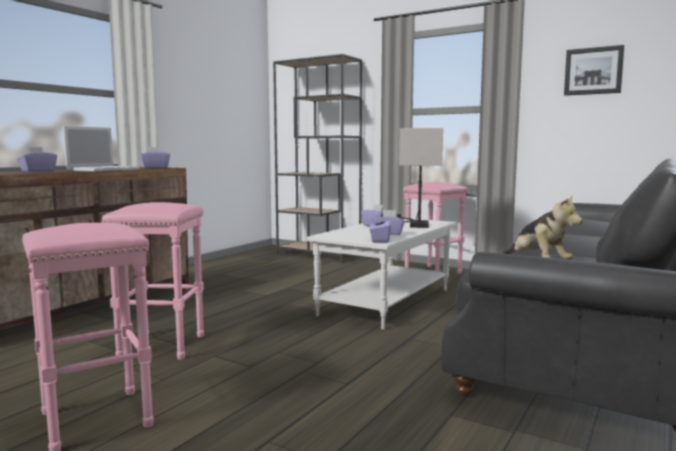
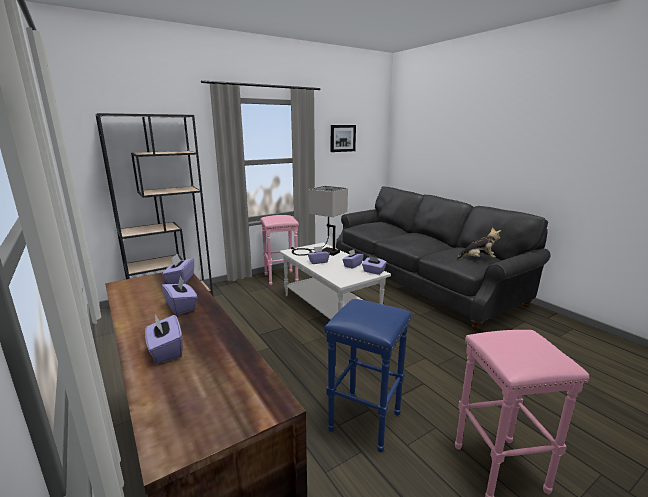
camera: 65 degrees left, 10 degrees up
laptop [63,126,140,171] -> purple tissue box [162,276,198,315]
pink stool [102,202,204,360] -> blue stool [324,299,412,452]

